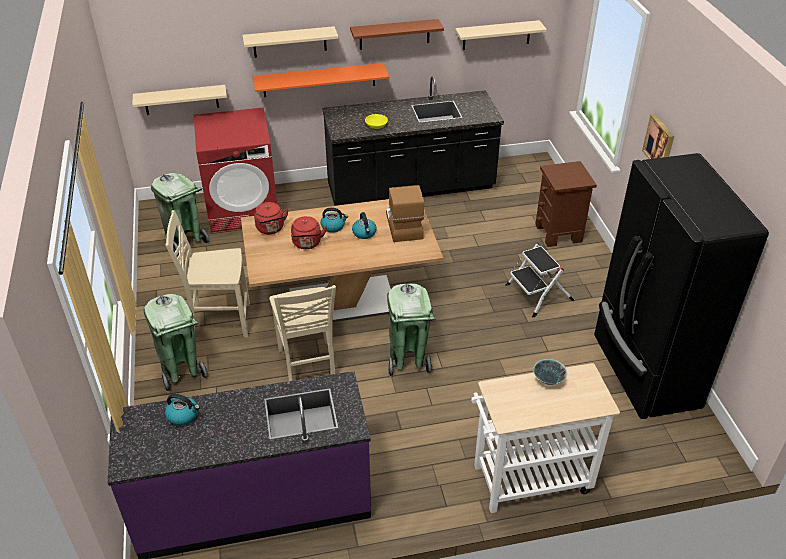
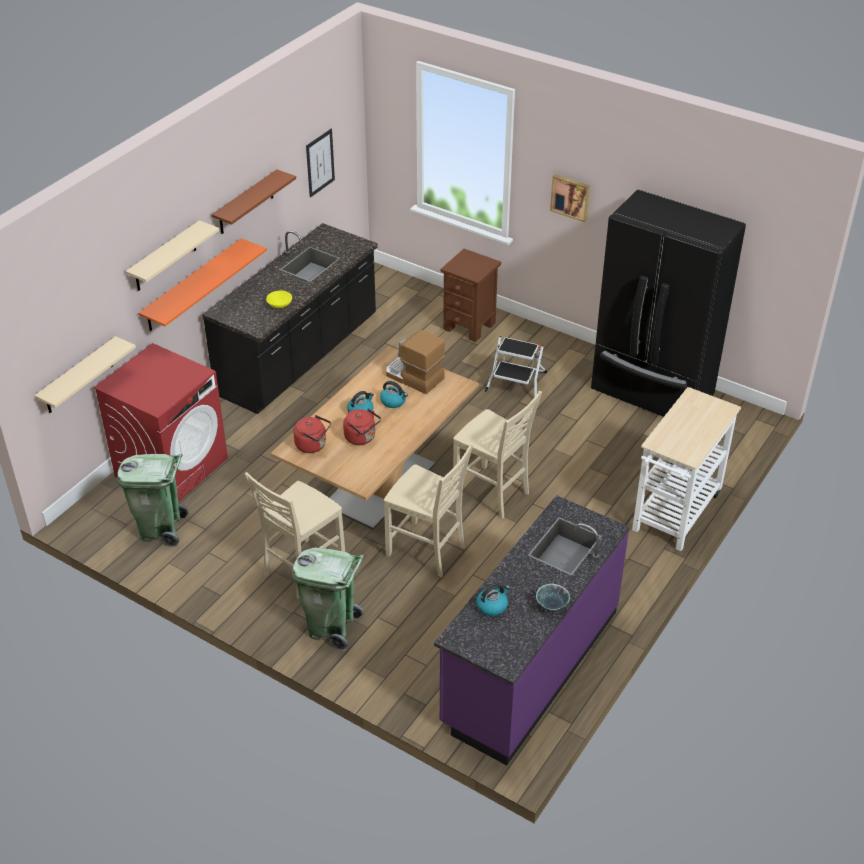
camera: 45 degrees left, 0 degrees up
green trash can [387,283,436,377] -> beige chair [453,391,542,519]
beige shelf [455,20,547,50] -> picture [306,129,335,198]
bowl [533,359,567,385] -> bowl moved to [536,584,570,611]

